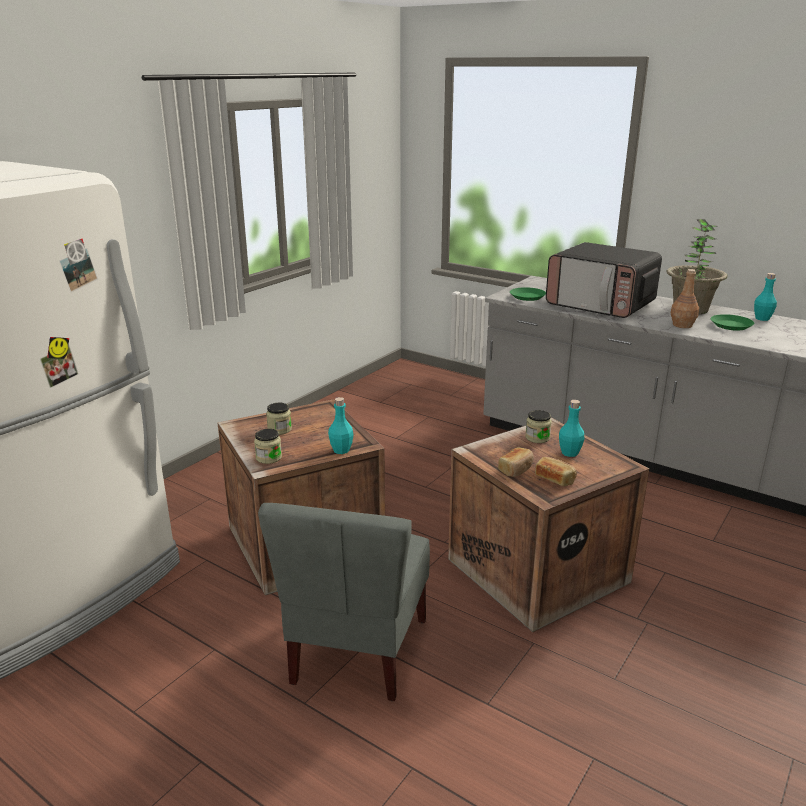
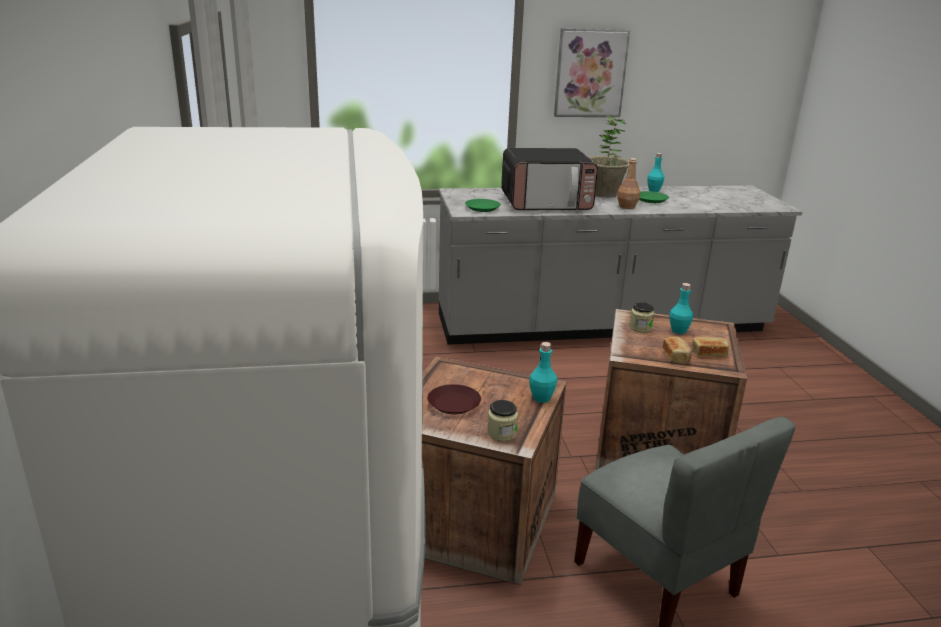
camera: 45 degrees left, 0 degrees up
jar [266,403,292,435] -> brown plate [427,384,481,414]
none -> picture [554,28,630,117]

